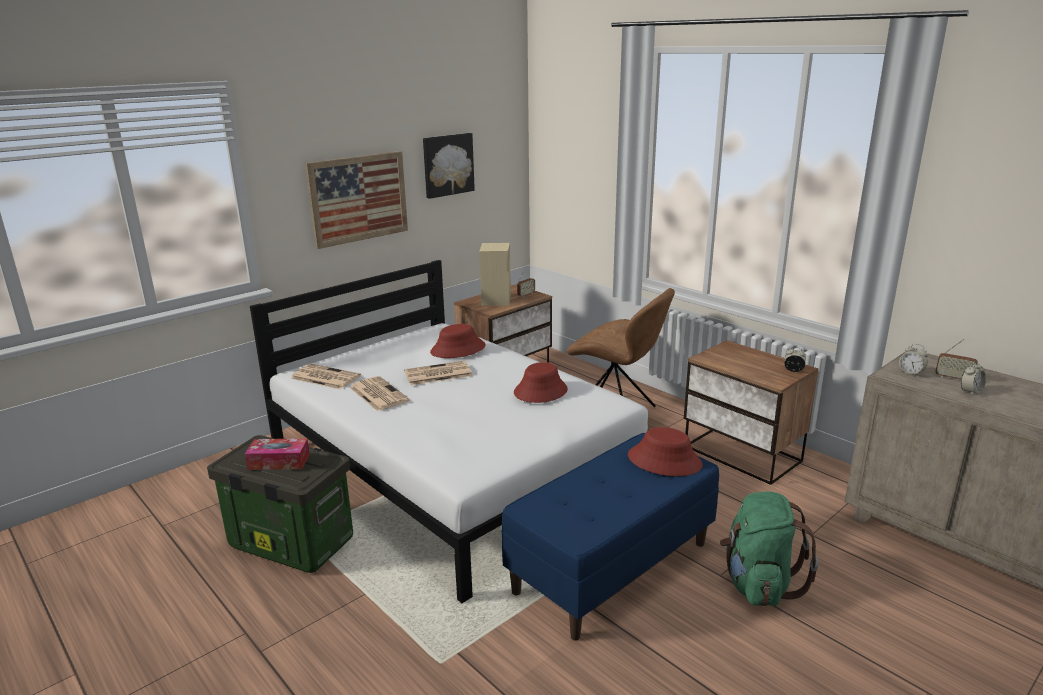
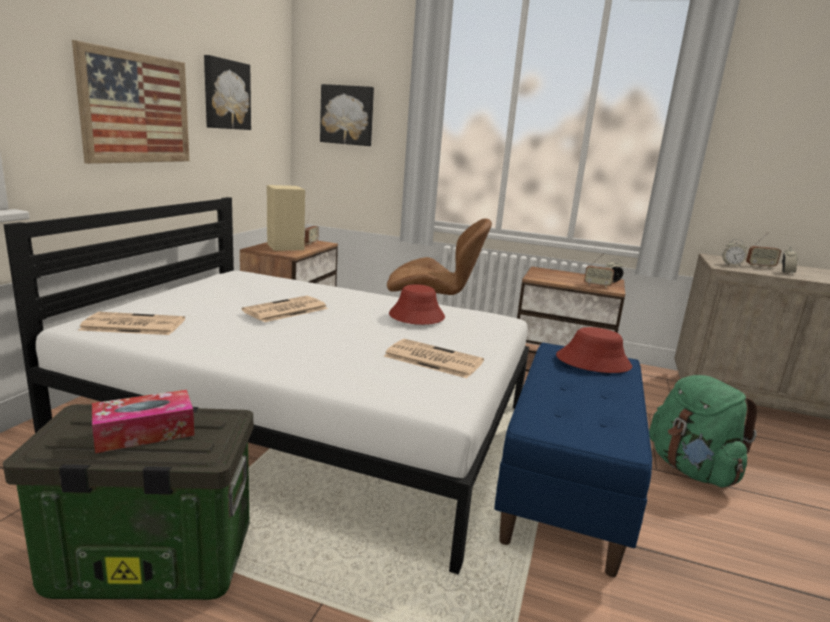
camera: 30 degrees left, 5 degrees down
newspaper [350,376,409,412] -> newspaper moved to [384,339,484,378]
red hat [430,324,486,358] -> none
none -> picture [320,84,374,146]
none -> radio [584,253,614,288]

